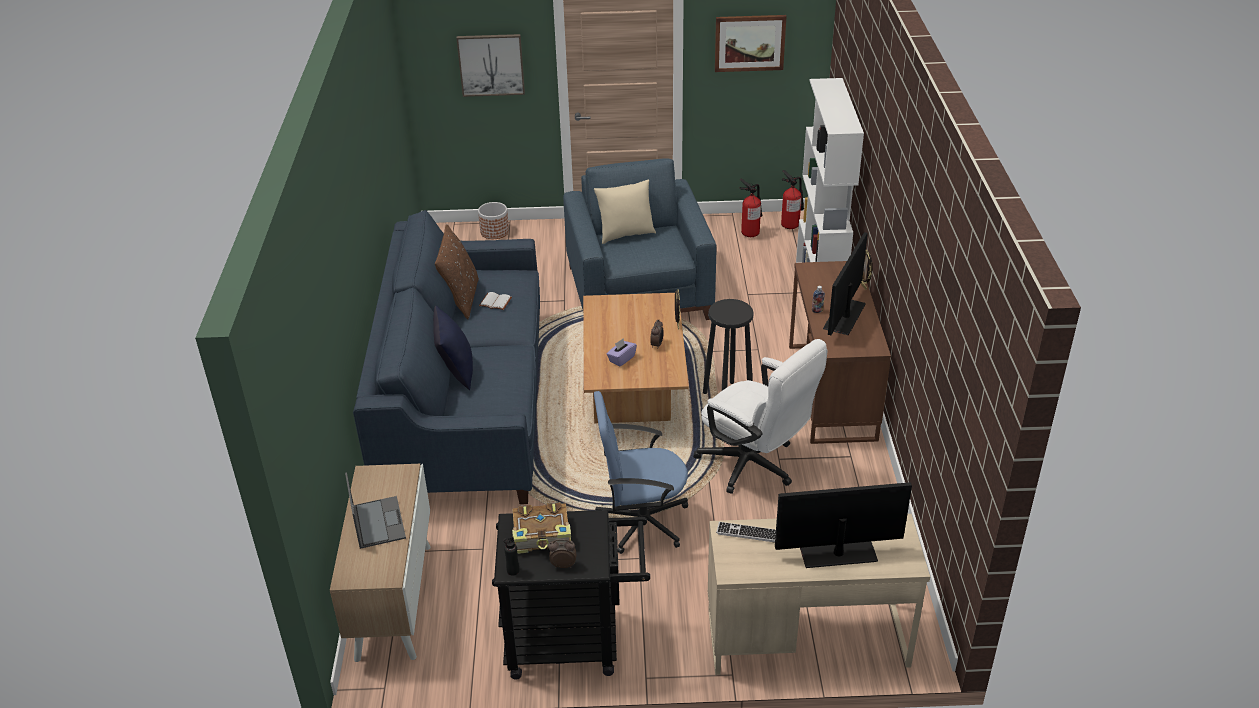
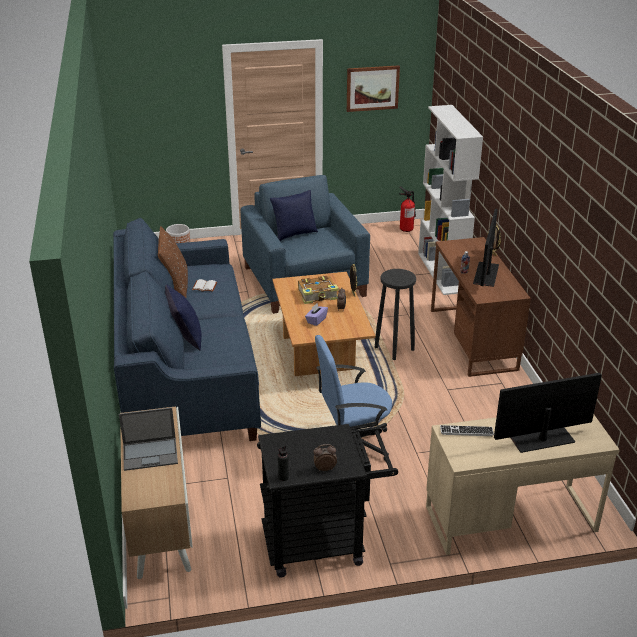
camera: 10 degrees left, 5 degrees down
laptop [345,472,406,549] -> laptop turned 105 degrees clockwise [119,407,178,471]
picture [456,34,525,97] -> none
book [512,502,571,554] -> book moved to [298,275,339,304]
beige pillow [594,180,656,244] -> blue pillow [270,190,318,241]
white office chair [694,339,828,494] -> none
fire extinguisher [739,179,762,237] -> none

